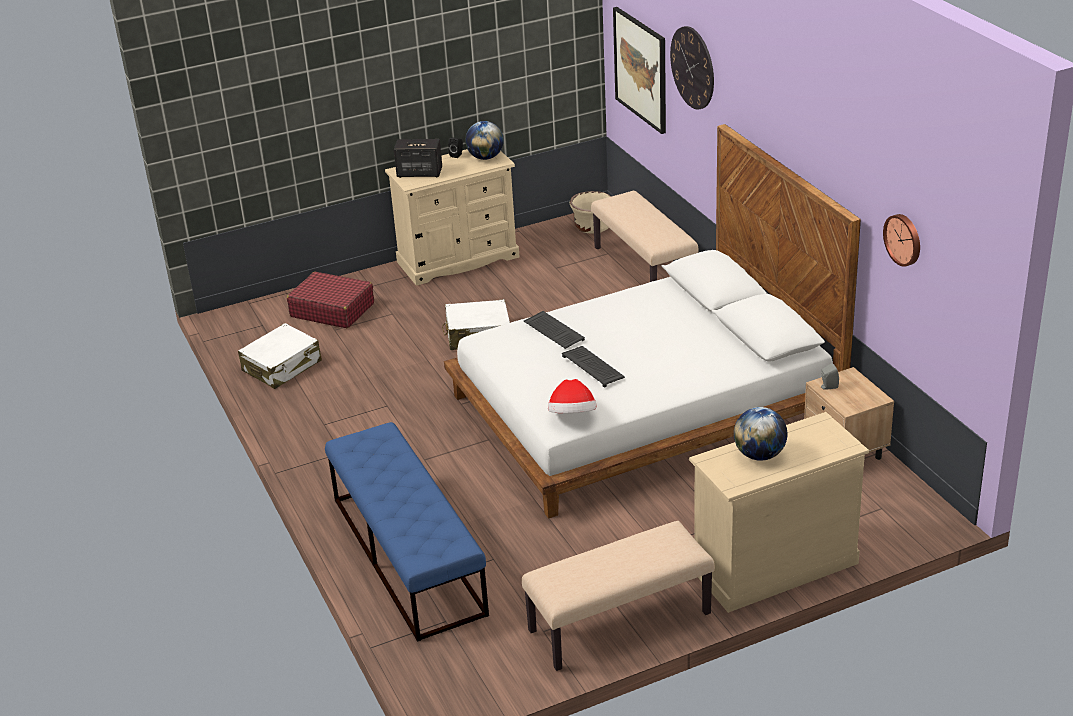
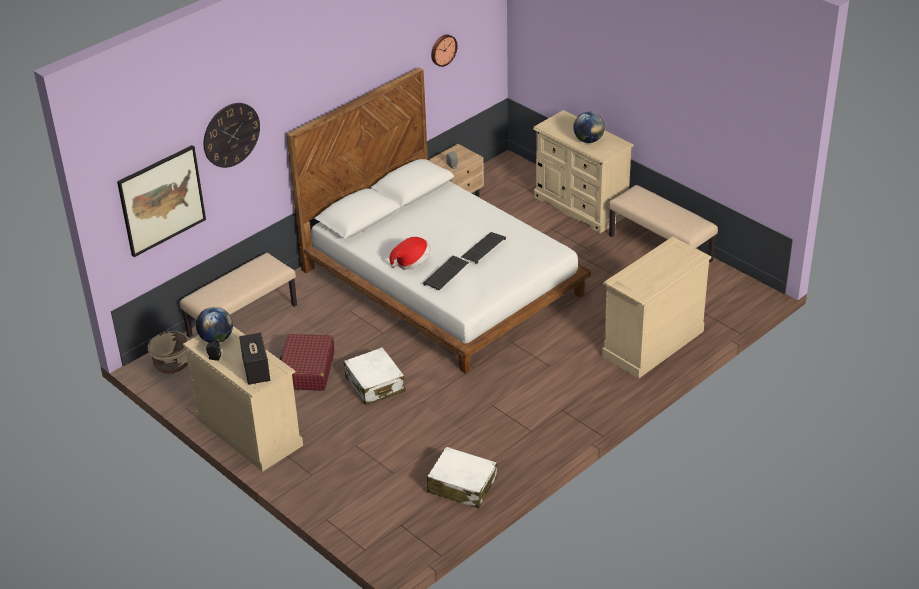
camera: 110 degrees left, 5 degrees up
red suitcase [287,272,374,328] -> red suitcase moved to [280,334,334,391]
blue bench [325,422,489,642] -> beige dresser [601,237,711,379]
hat [548,379,597,413] -> hat moved to [389,237,431,270]

